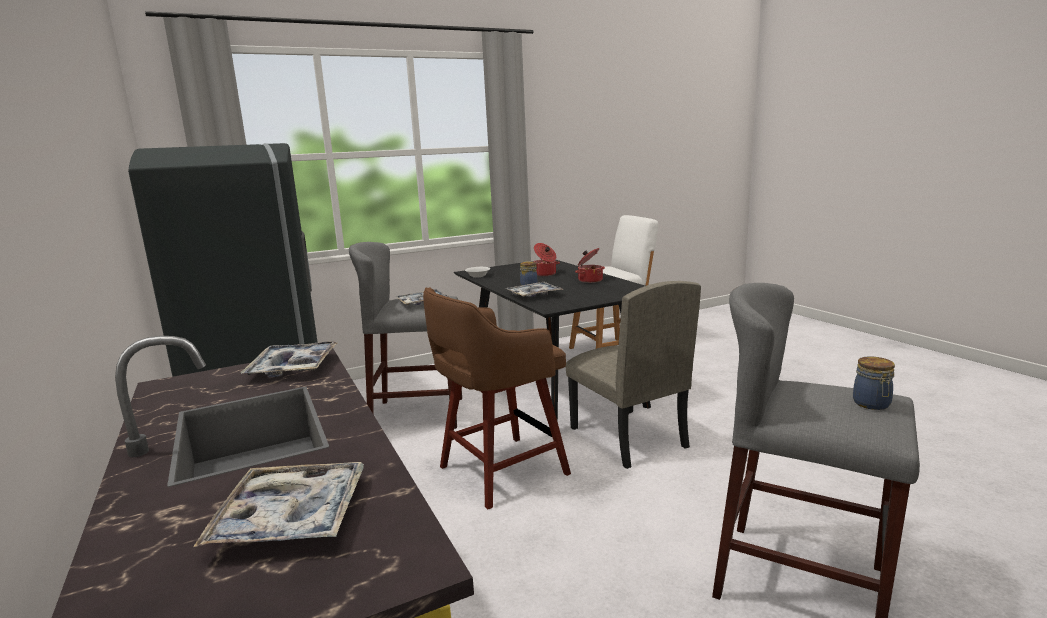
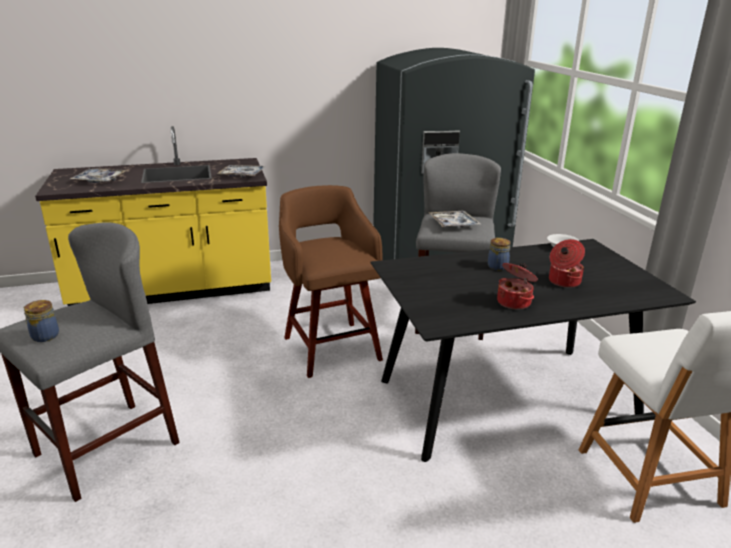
camera: 100 degrees right, 10 degrees up
tray [506,282,563,297] -> none
beige chair [565,281,701,469] -> none

